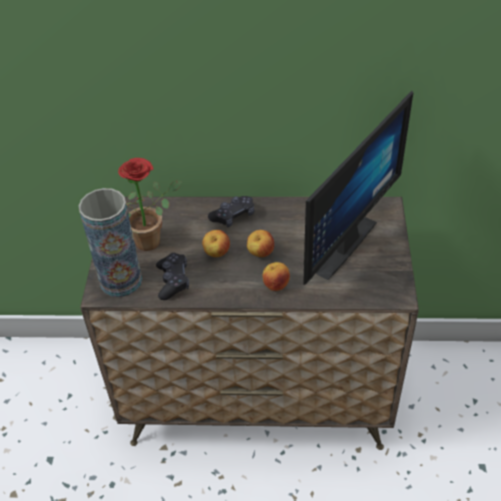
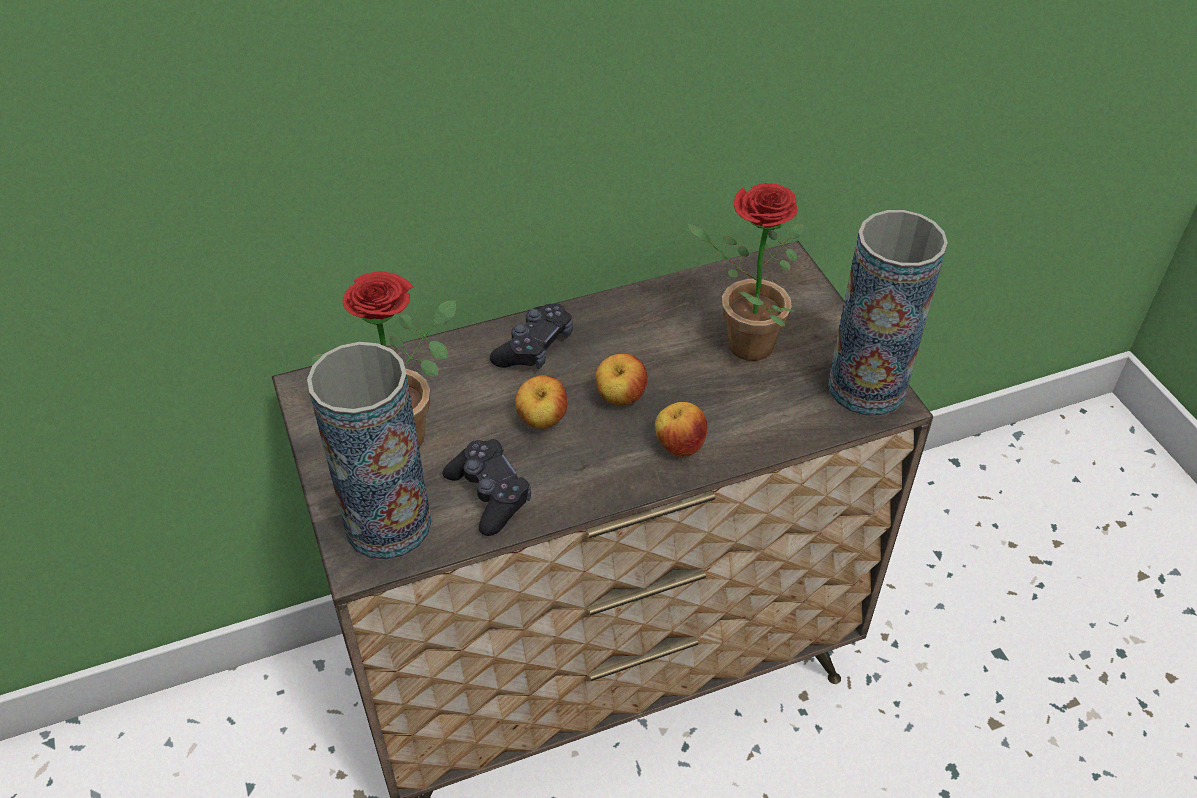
camera: 25 degrees left, 0 degrees up
monitor [303,91,413,285] -> potted plant [687,183,804,361]
none -> vase [828,210,948,416]

